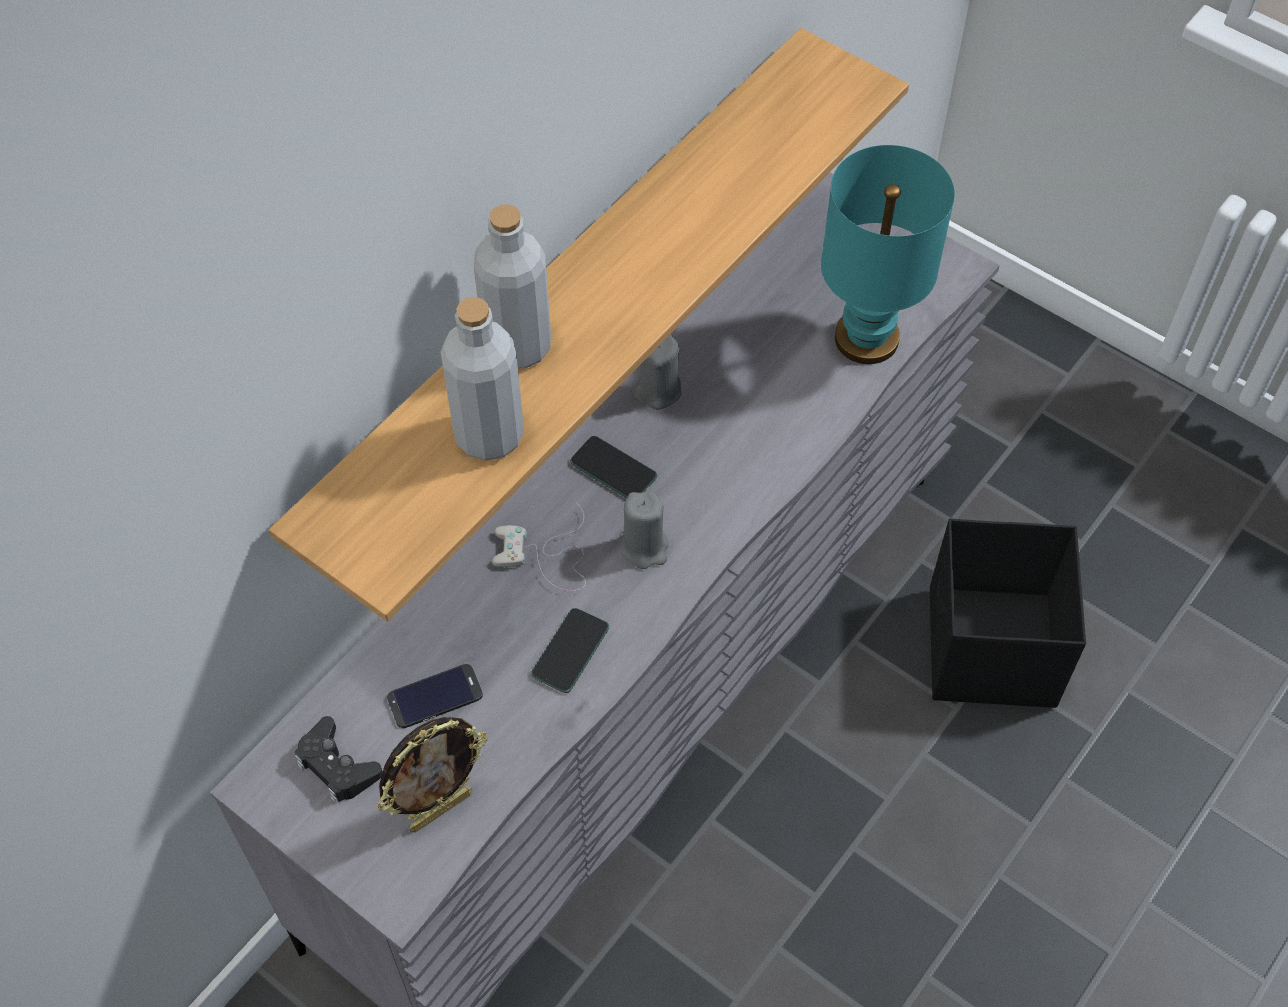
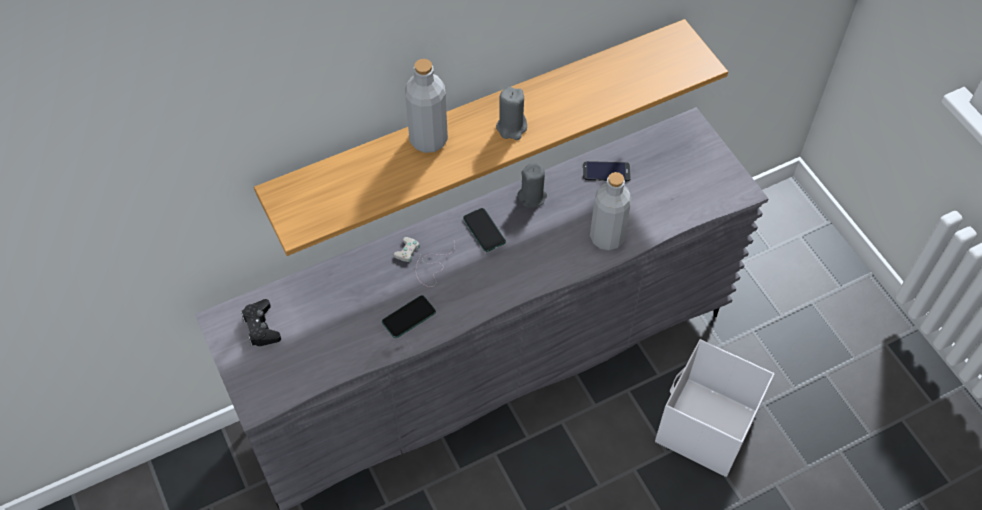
camera: 25 degrees right, 0 degrees up
picture frame [376,717,488,832] -> none
phone [387,664,483,728] -> phone moved to [583,161,631,181]
grey bottle [441,297,524,461] -> grey bottle moved to [590,172,632,250]
grey candle [620,490,669,569] -> grey candle moved to [496,87,527,140]
turquoise table lamp [821,145,955,364] -> none
black storage box [930,519,1086,708] -> white storage box [655,339,774,477]

